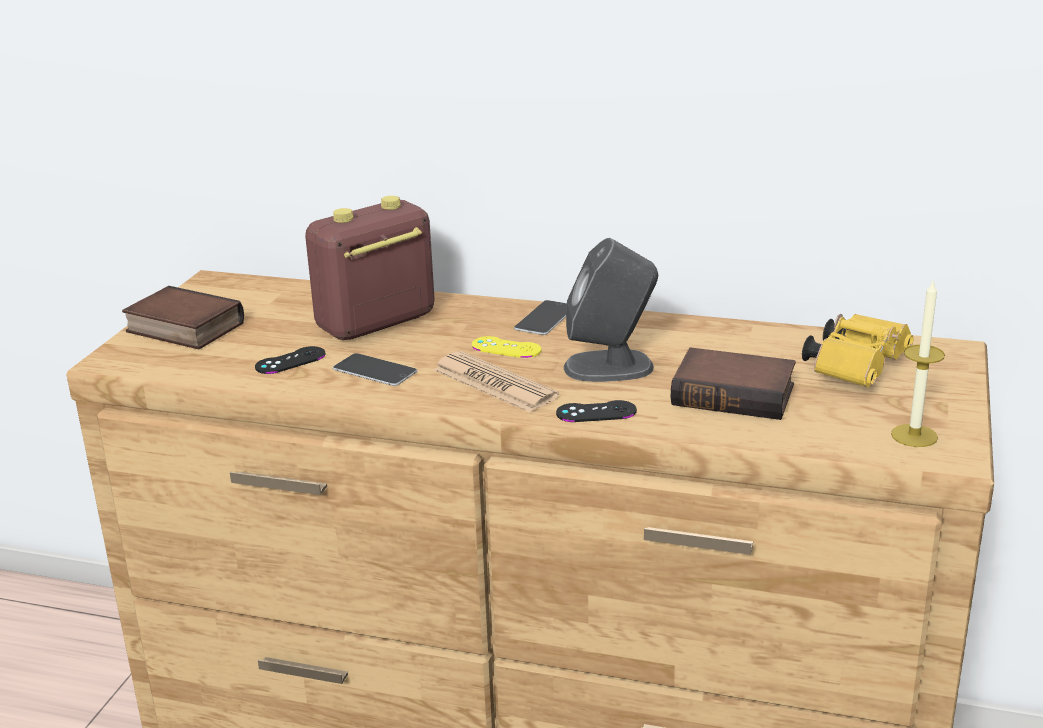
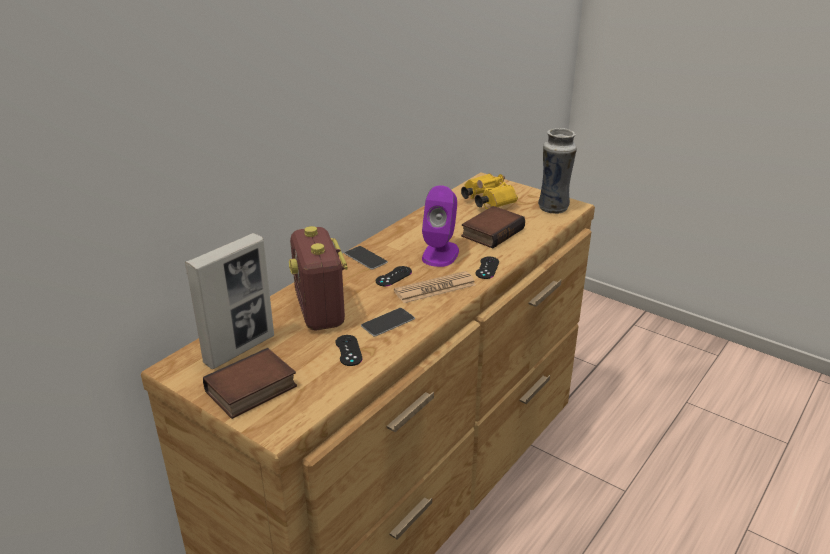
camera: 70 degrees left, 5 degrees up
yellow game controller [472,336,541,358] -> black game controller [376,266,412,286]
grey speaker [564,238,658,382] -> purple speaker [422,185,459,267]
candle [891,279,945,447] -> vase [538,128,577,214]
none -> picture frame [185,233,274,369]

